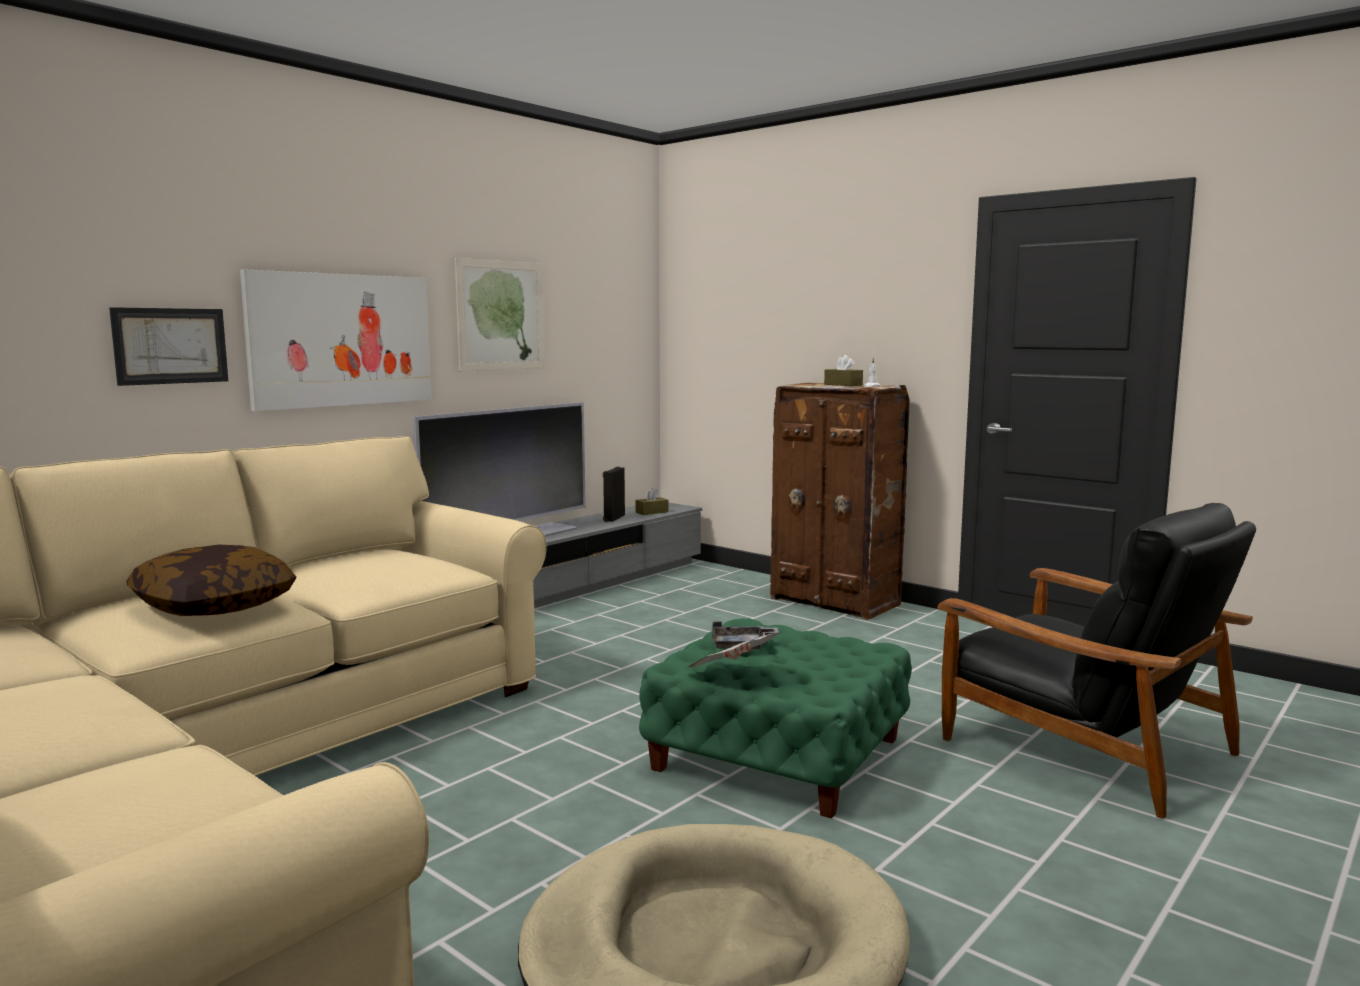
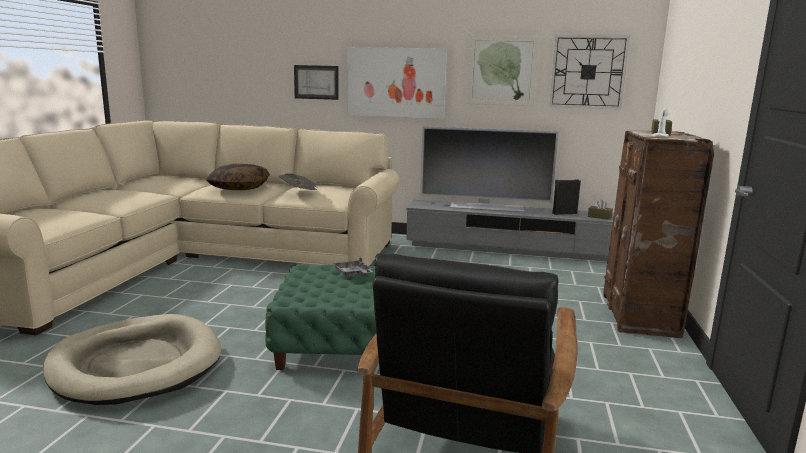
camera: 60 degrees right, 5 degrees up
newspaper [685,632,781,669] -> newspaper moved to [278,173,317,190]
none -> wall clock [549,35,630,109]

